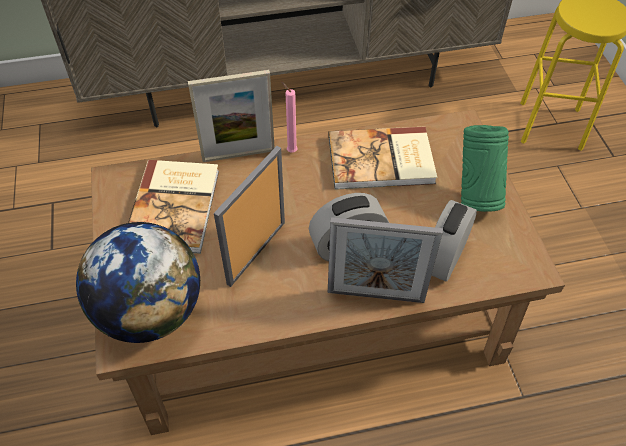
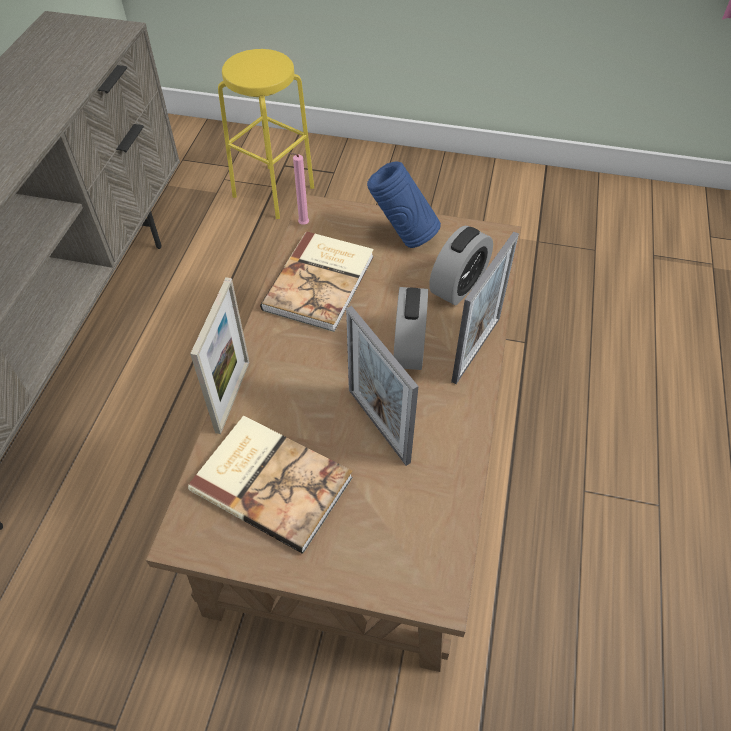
camera: 65 degrees left, 0 degrees up
globe [76,222,200,343] -> none
pink candle [281,82,298,153] -> pink candle moved to [289,153,309,225]
alarm clock [432,200,477,281] -> alarm clock turned 105 degrees counterclockwise [429,226,493,305]
green vase [461,125,509,212] -> blue vase [367,161,441,248]

